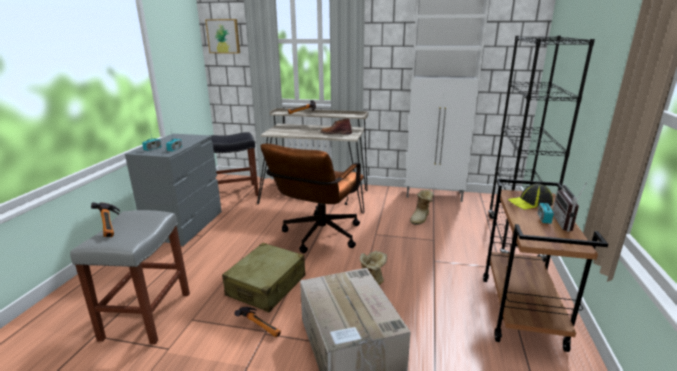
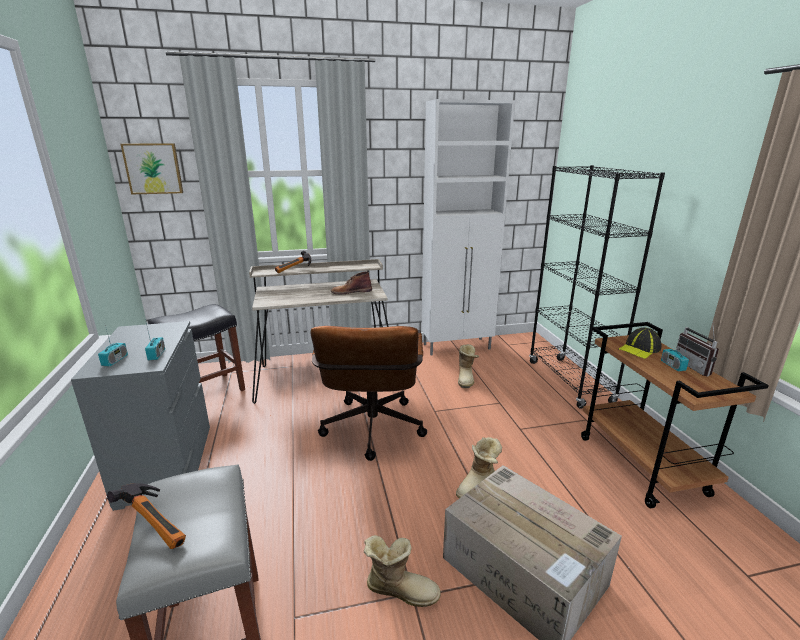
camera: 25 degrees left, 0 degrees up
beige suitcase [222,243,305,312] -> none
hammer [234,307,281,337] -> boot [364,535,441,607]

